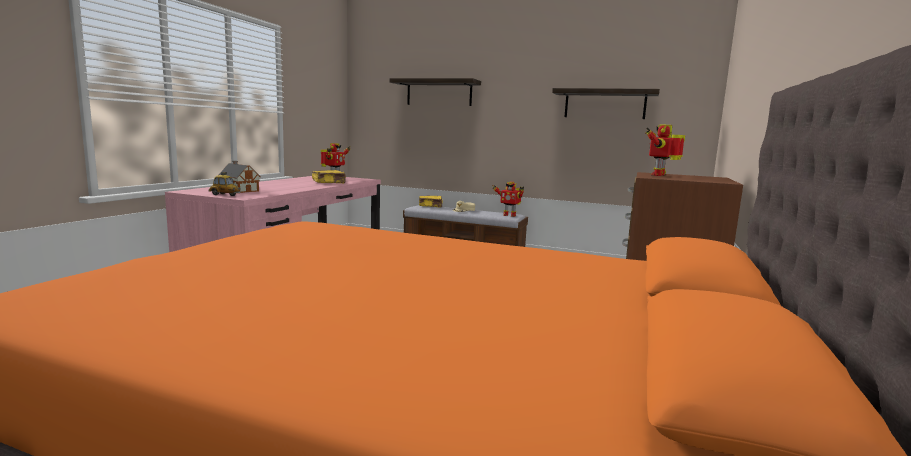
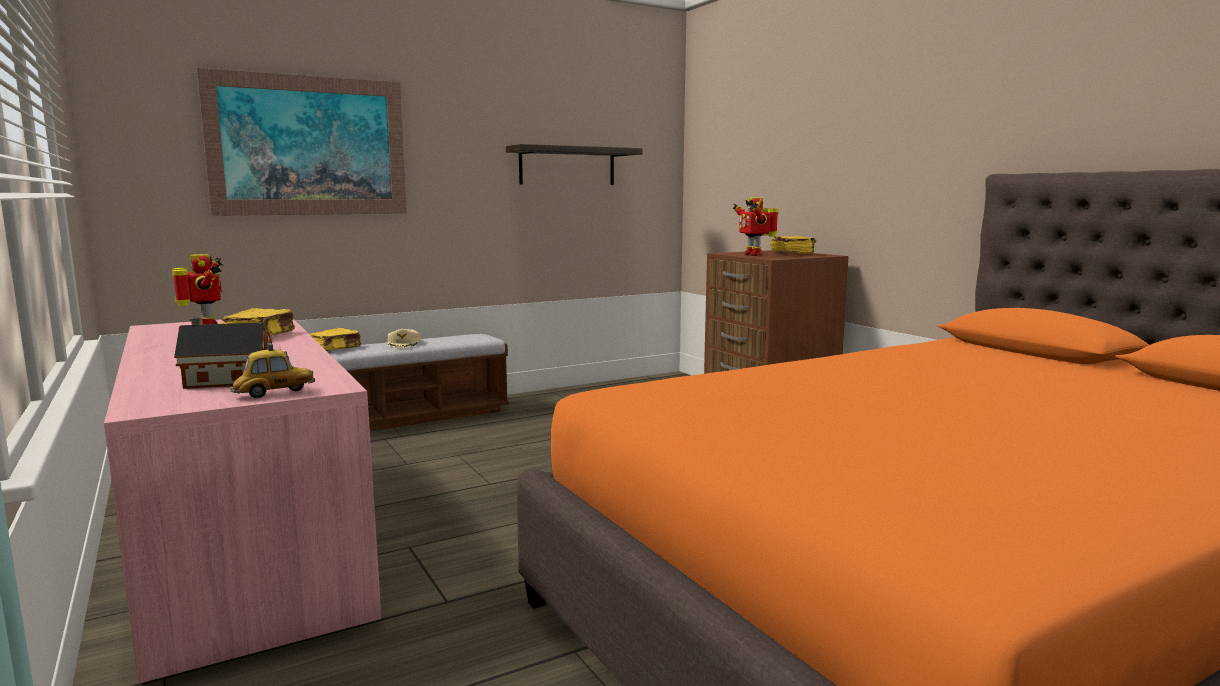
camera: 50 degrees left, 0 degrees up
shelf [390,78,481,106] -> picture [197,68,407,216]
toy robot [492,182,524,217] -> none
none -> yellow book [770,236,816,254]

